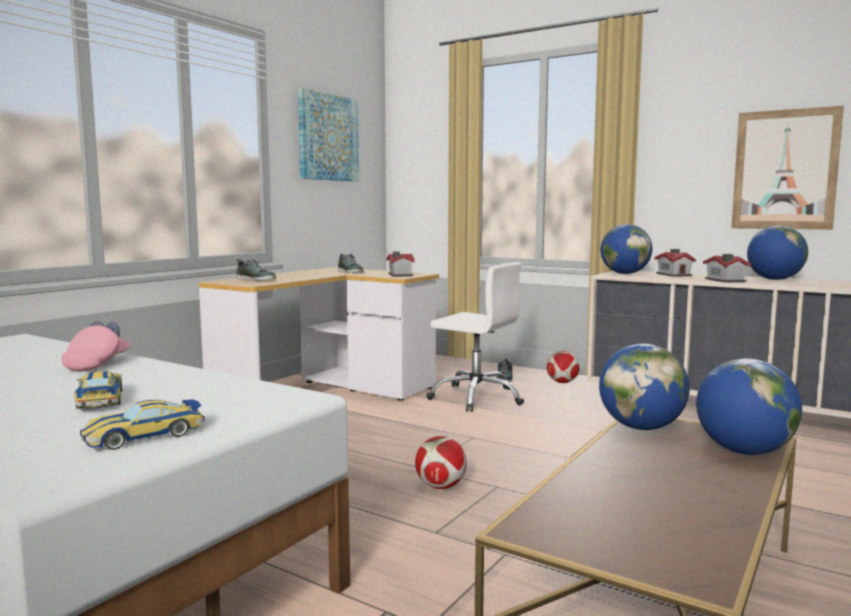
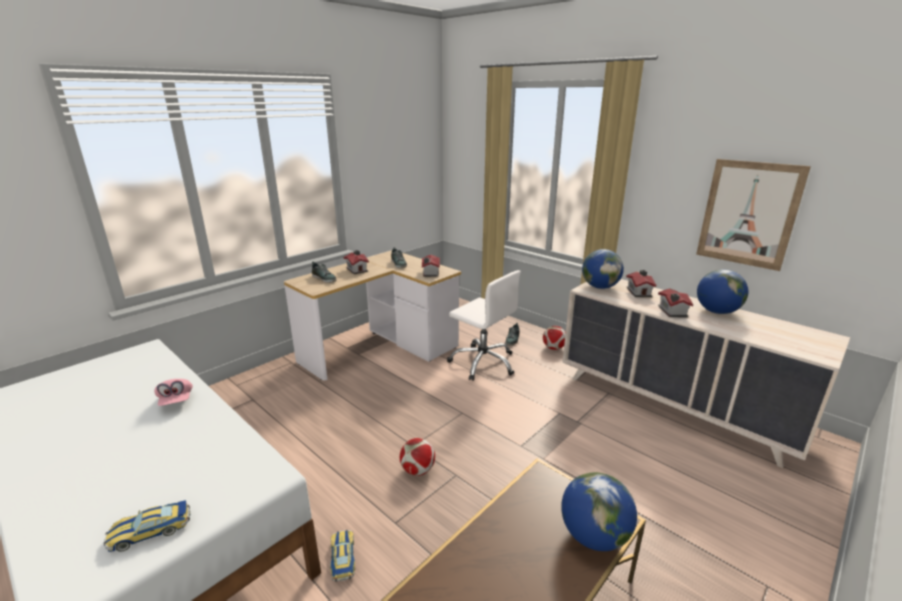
camera: 10 degrees right, 15 degrees up
pink cap [61,321,130,372] -> pink cap turned 135 degrees clockwise [154,379,193,406]
toy car [74,371,122,409] -> toy car moved to [330,530,355,582]
picture [298,88,359,182] -> none
globe [599,344,690,430] -> none
none -> toy house [344,250,369,274]

